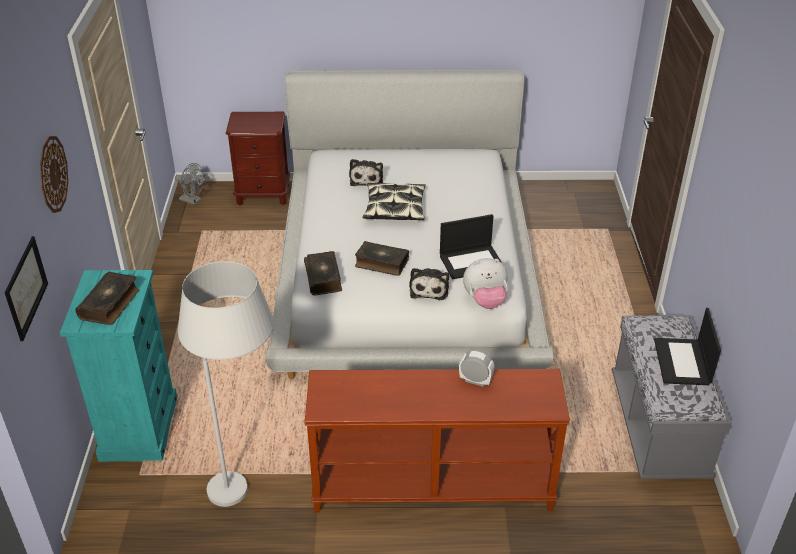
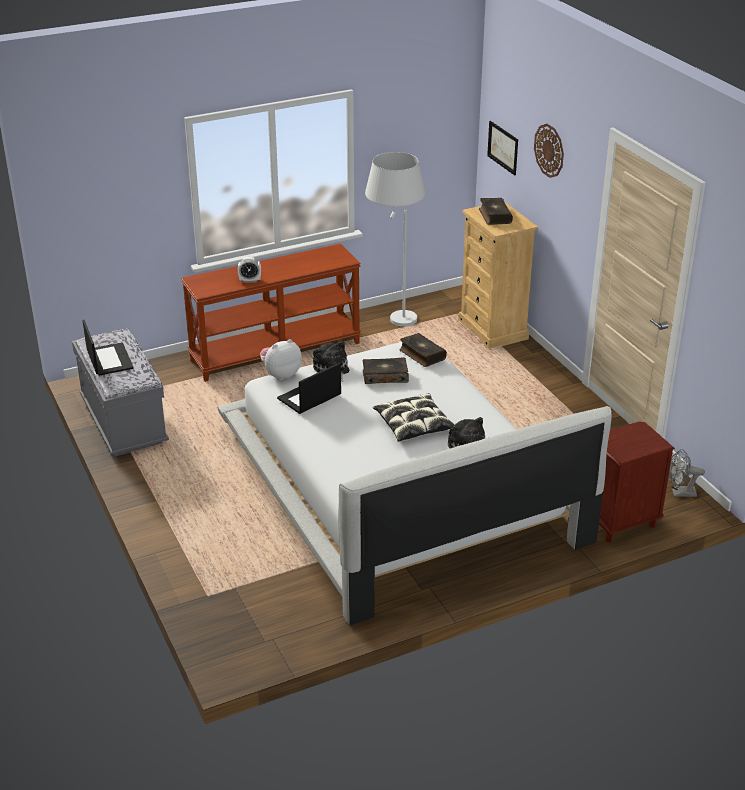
camera: 155 degrees right, 5 degrees down
turquoise dresser [60,270,177,462] -> beige dresser [459,201,538,349]

